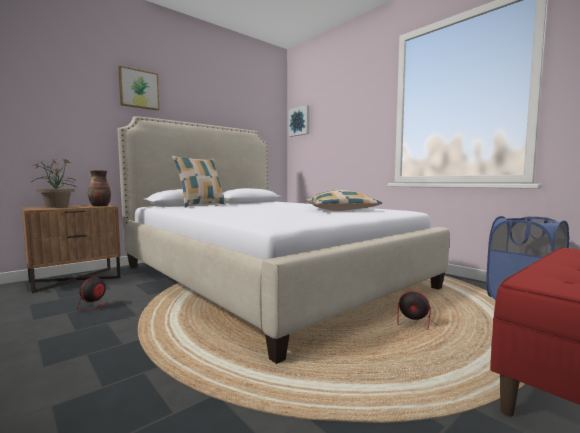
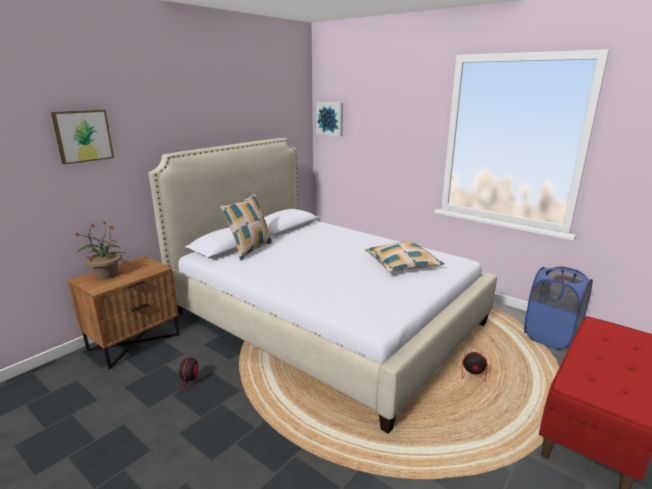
camera: 10 degrees left, 15 degrees up
vase [88,170,111,207] -> none
picture [119,66,160,110] -> picture moved to [51,110,114,164]

